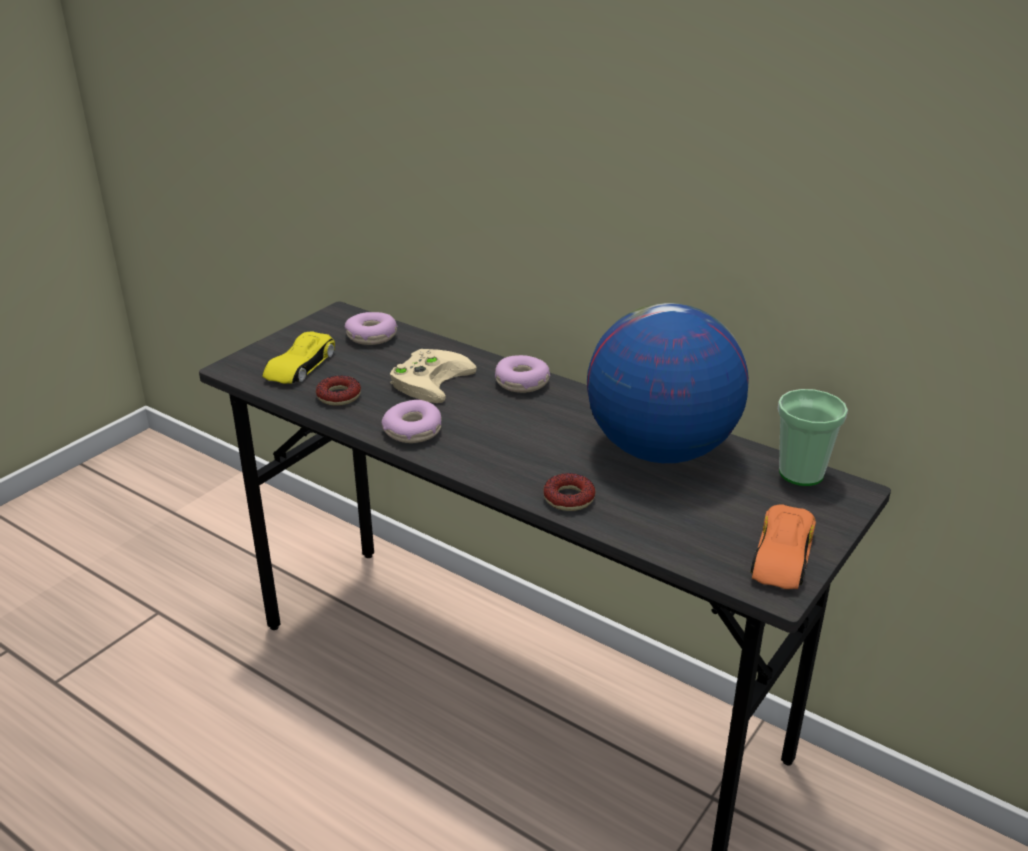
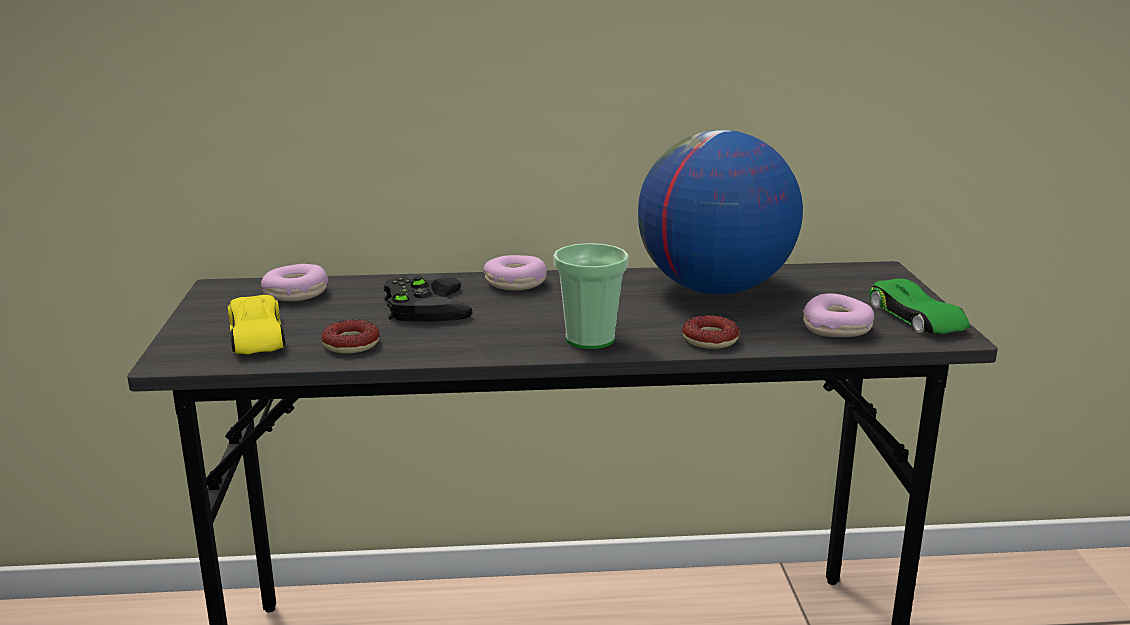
camera: 40 degrees left, 10 degrees down
donut [381,400,441,443] -> donut moved to [803,293,874,337]
beige game controller [390,349,477,403] -> black game controller [383,273,472,322]
orange toy car [750,504,816,589] -> green toy car [869,279,970,334]
cup [778,389,848,486] -> cup moved to [554,243,629,349]

